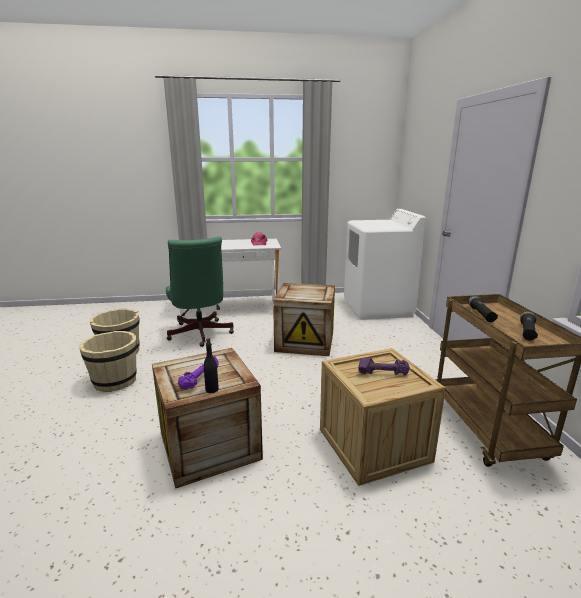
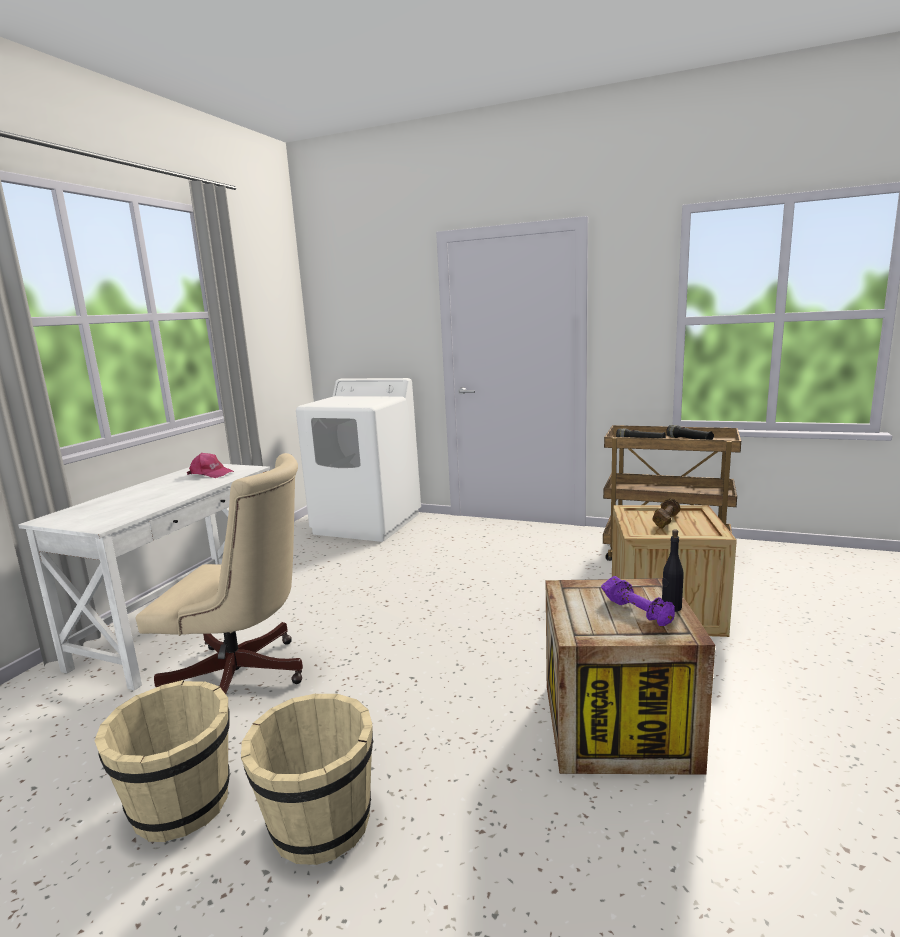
camera: 60 degrees left, 5 degrees down
green office chair [166,236,234,347] -> beige office chair [136,453,303,694]
crate [273,283,335,356] -> none
purple dumbbell [358,357,410,375] -> brown dumbbell [653,499,680,528]

